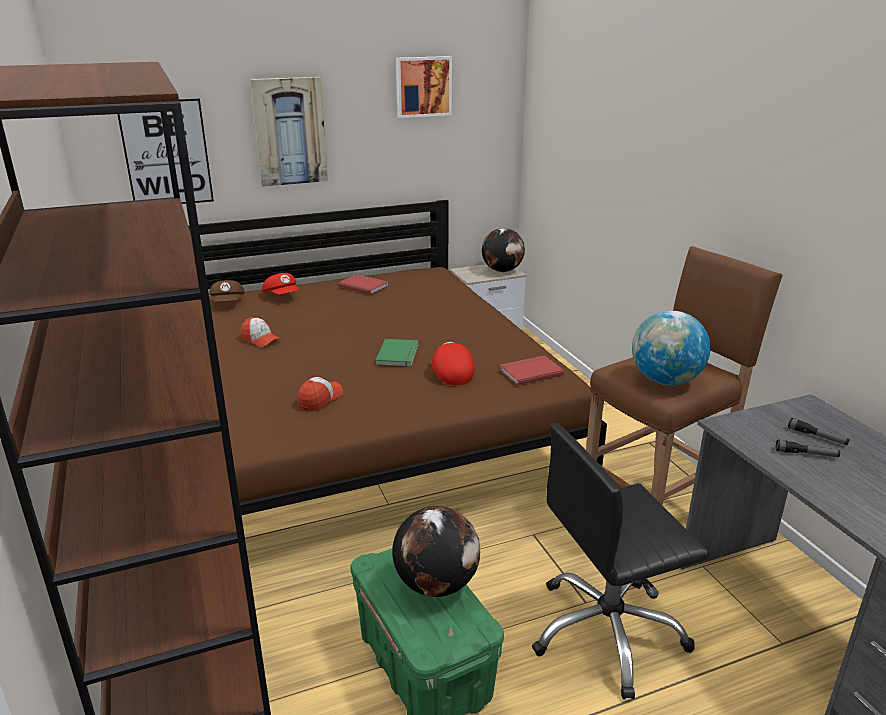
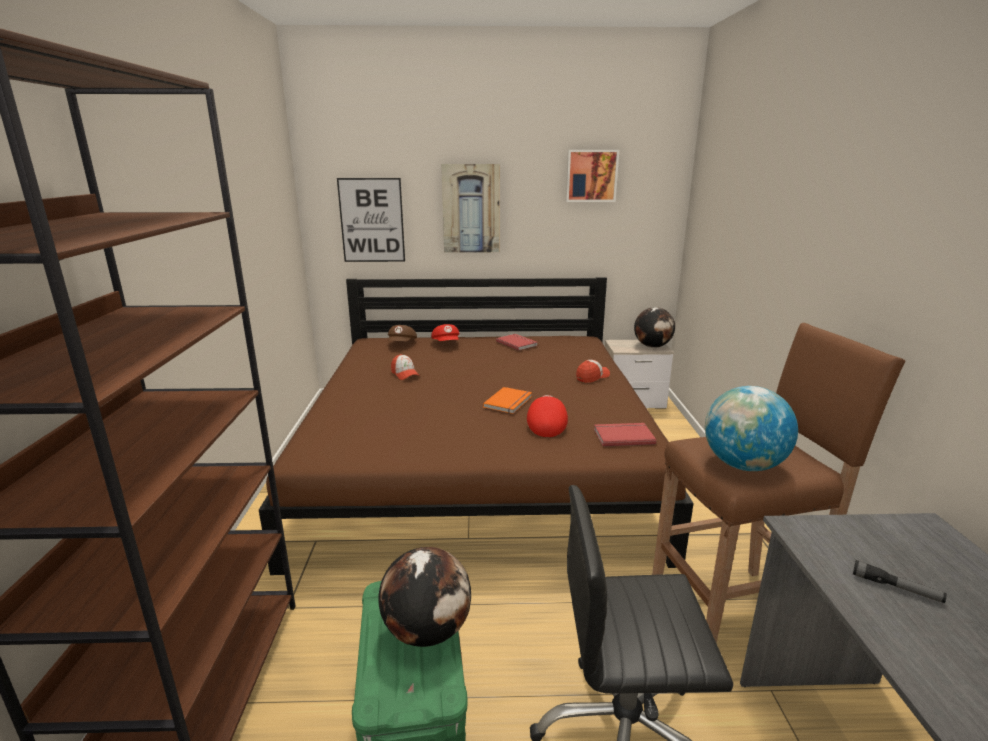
camera: 20 degrees right, 5 degrees down
cap [297,377,343,411] -> cap moved to [576,360,610,383]
green book [375,339,419,367] -> orange book [483,387,532,414]
flashlight [788,418,850,445] -> none

